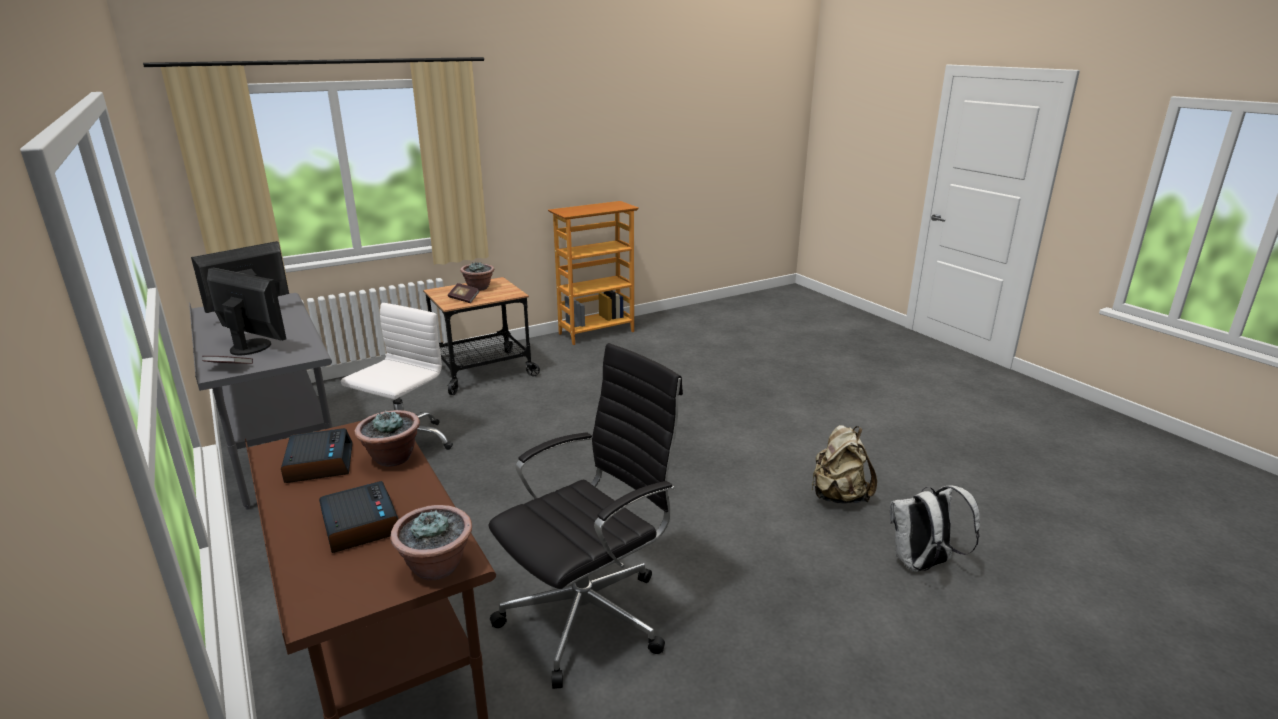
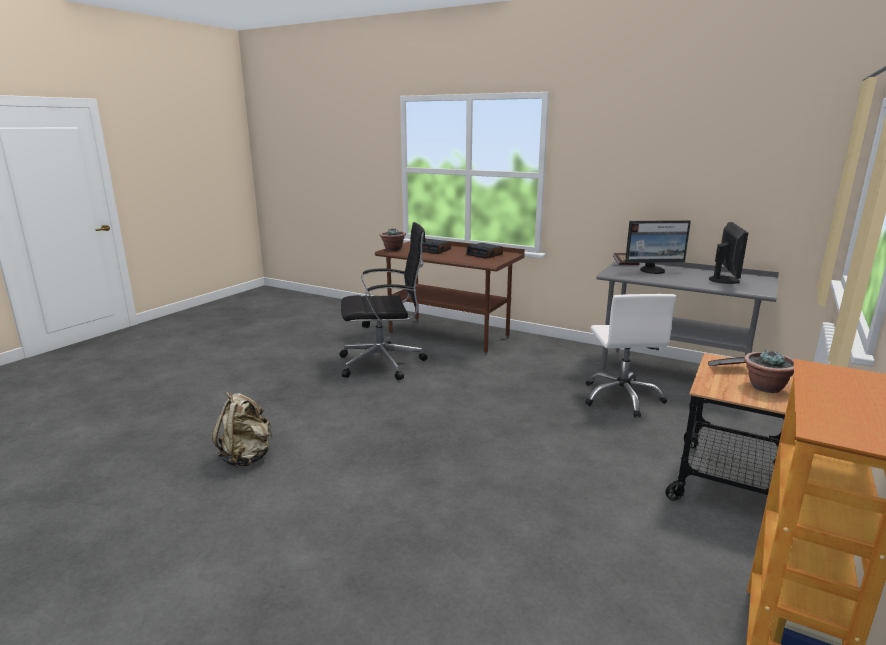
camera: 150 degrees right, 5 degrees down
potted plant [355,410,420,467] -> none
black office chair [489,343,683,689] -> black office chair turned 120 degrees counterclockwise [339,222,428,380]
white backpack [890,485,980,572] -> none

